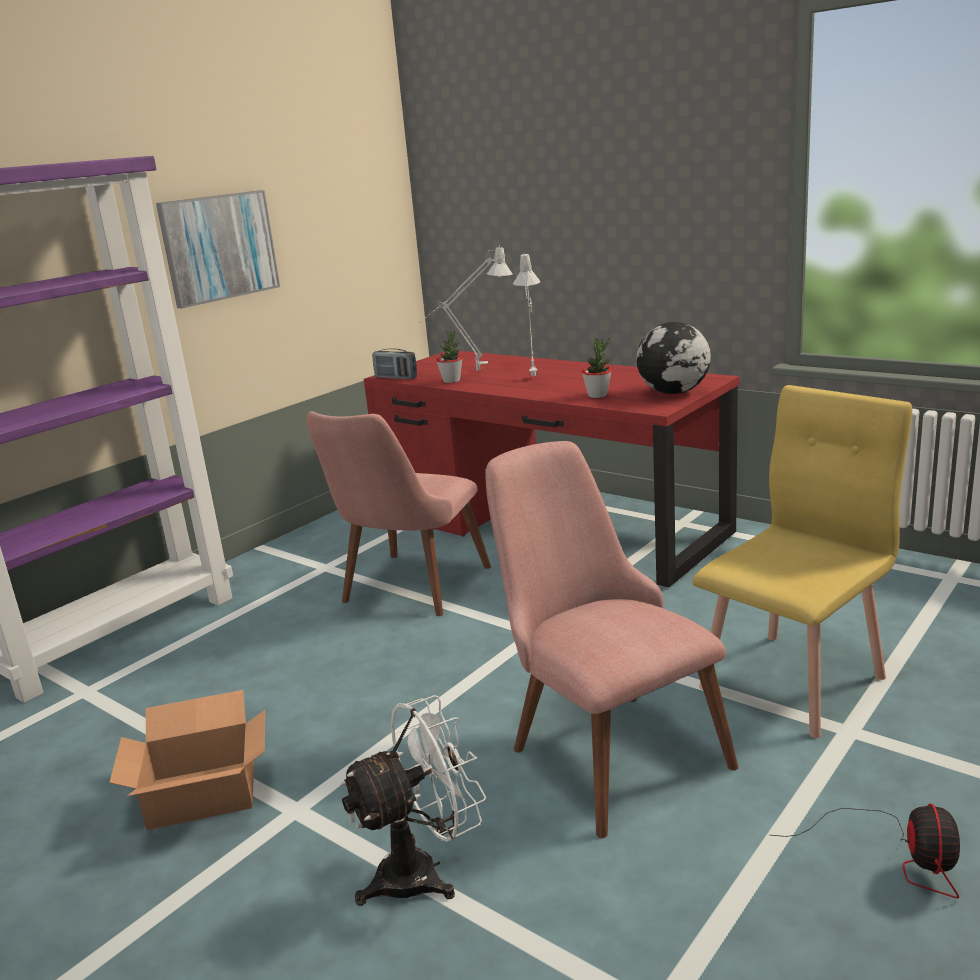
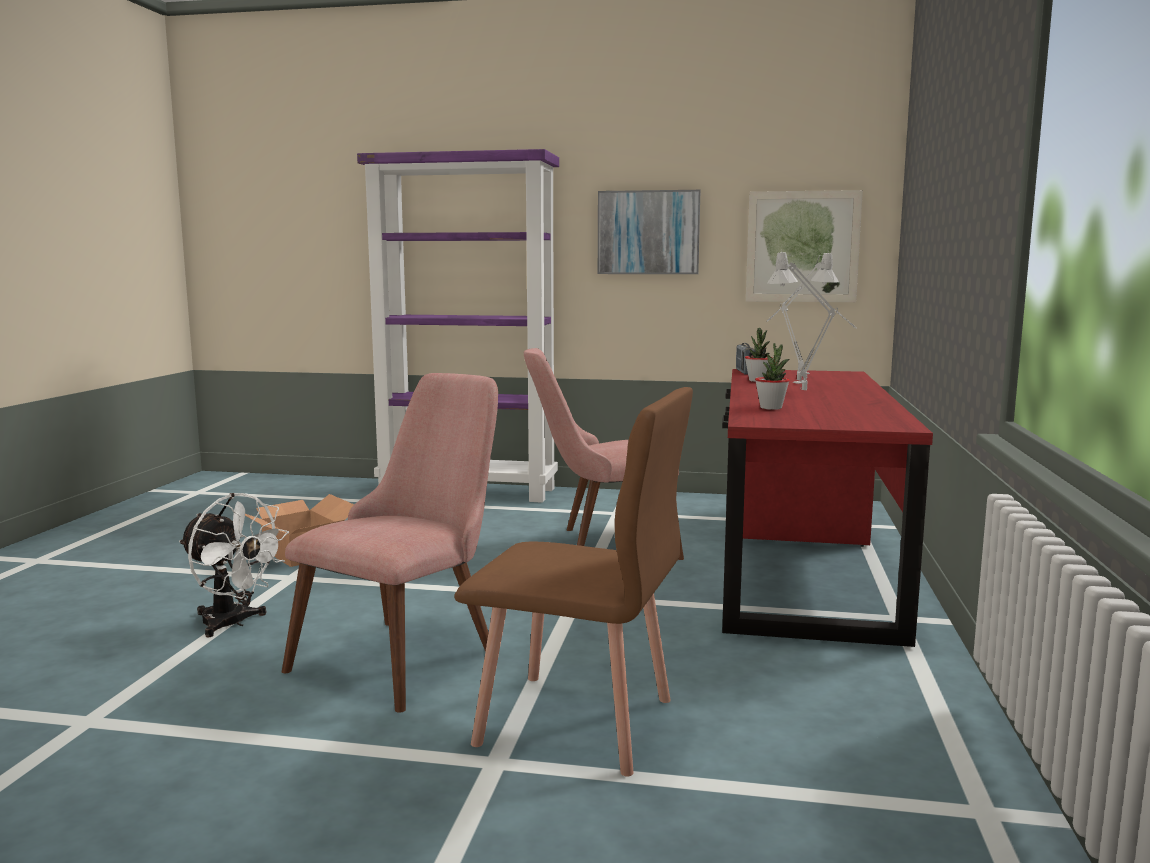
camera: 60 degrees right, 10 degrees down
globe [636,322,711,394] -> none
yellow chair [692,385,912,738] -> brown chair [454,387,693,777]
fan [771,803,960,899] -> none
none -> picture [746,190,863,302]

